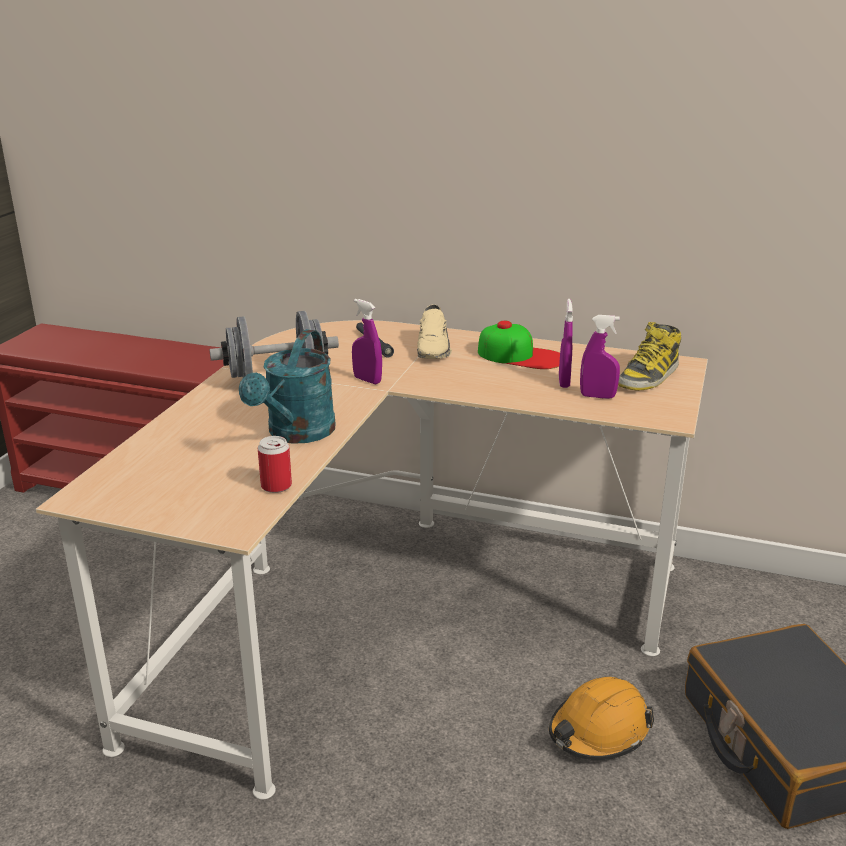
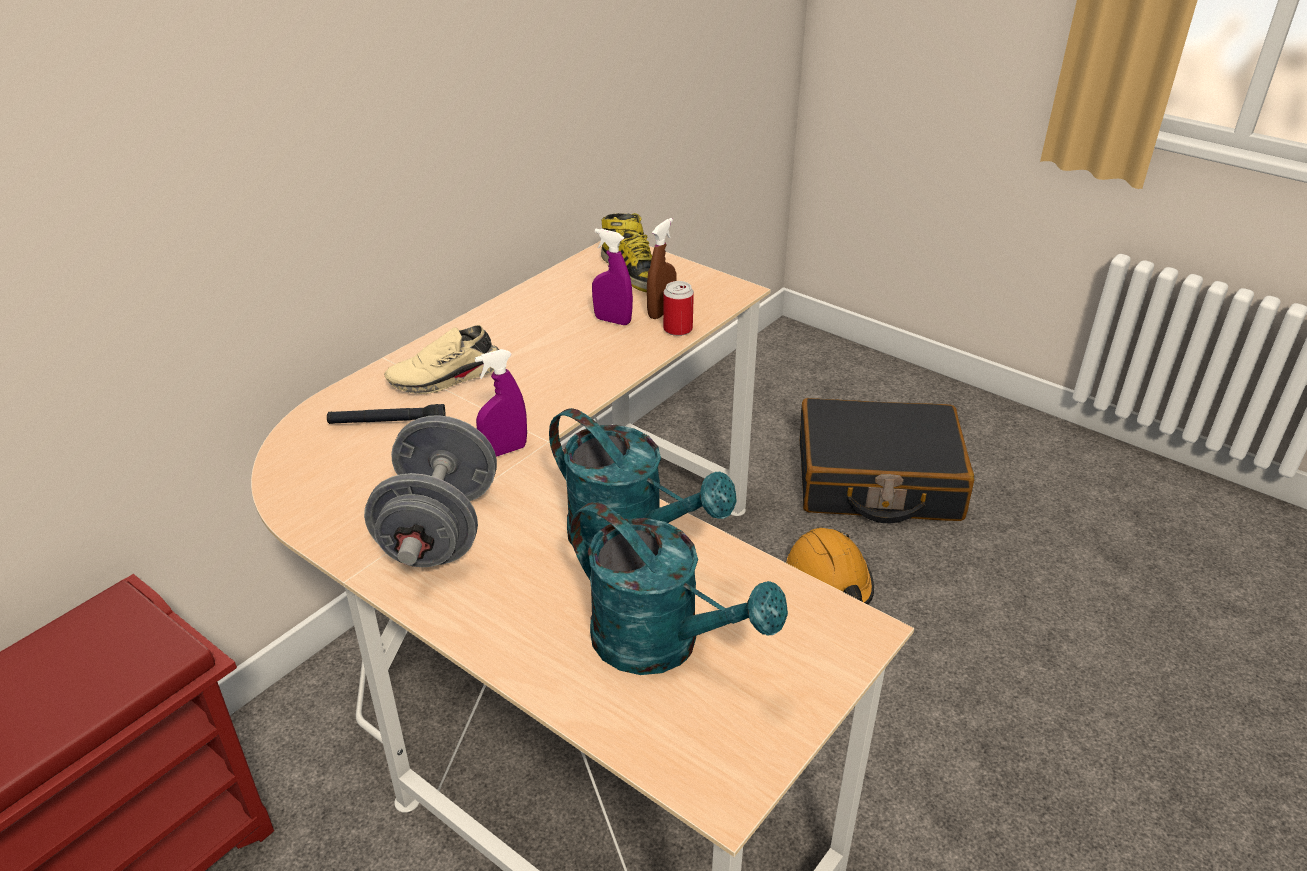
camera: 70 degrees left, 10 degrees up
can [258,436,292,493] -> can moved to [663,281,694,336]
beige shoe [417,304,452,359] -> beige shoe turned 135 degrees clockwise [384,325,499,394]
cap [478,321,560,369] -> none
purple spray bottle [580,315,620,399] -> brown spray bottle [647,218,677,319]
none -> turquoise watering can [570,502,788,675]

